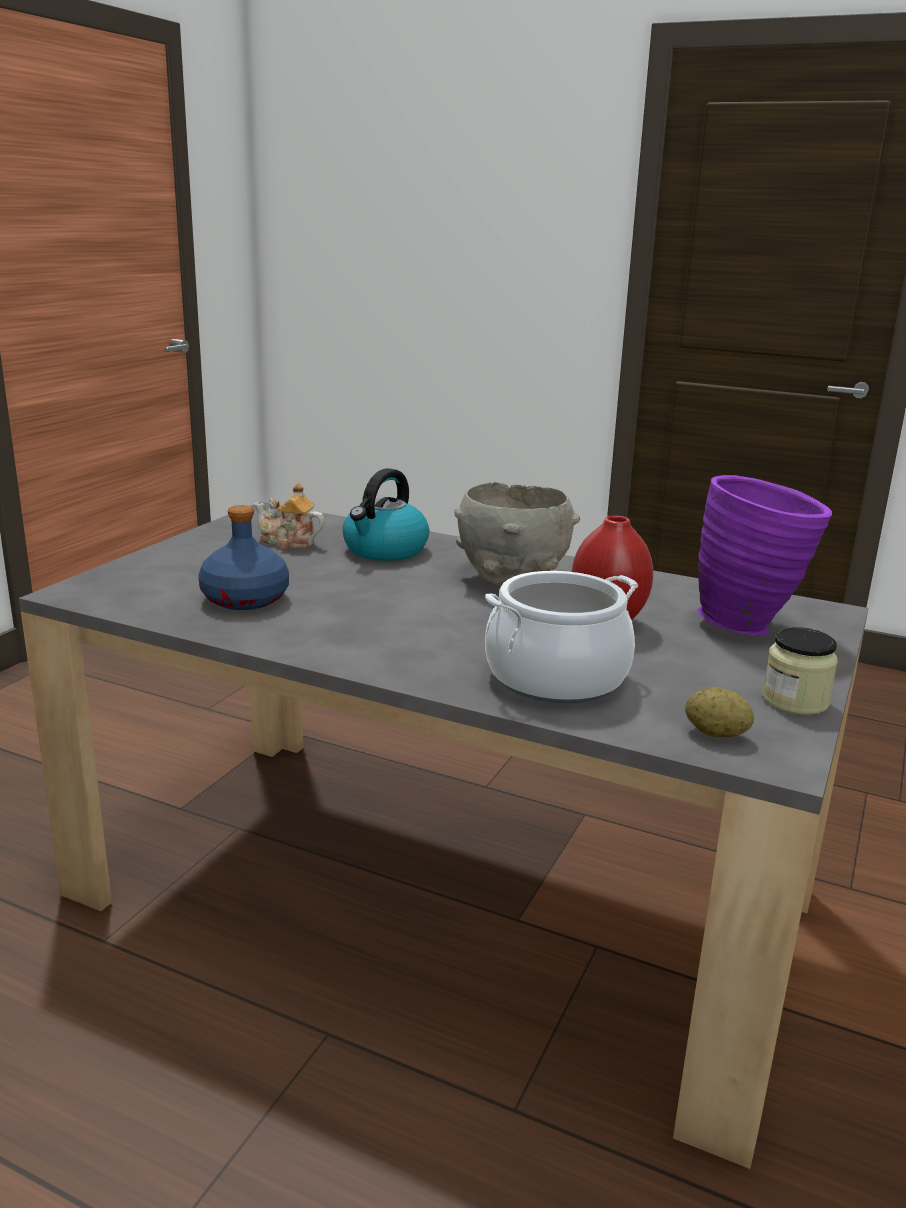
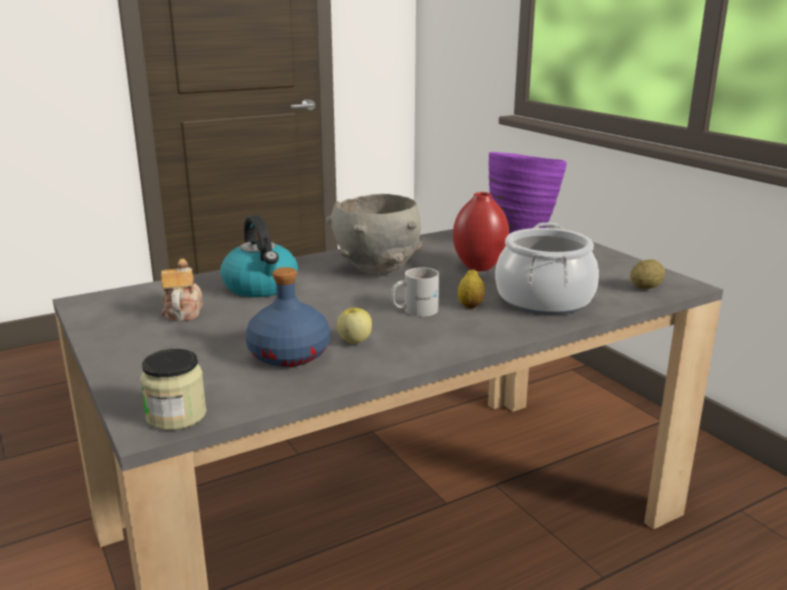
camera: 55 degrees left, 0 degrees up
teapot [254,483,325,549] -> teapot turned 120 degrees clockwise [161,259,203,321]
jar [762,627,838,715] -> jar moved to [140,349,207,430]
none -> apple [337,307,372,344]
none -> white mug [391,267,439,317]
none -> lemon [458,269,485,309]

